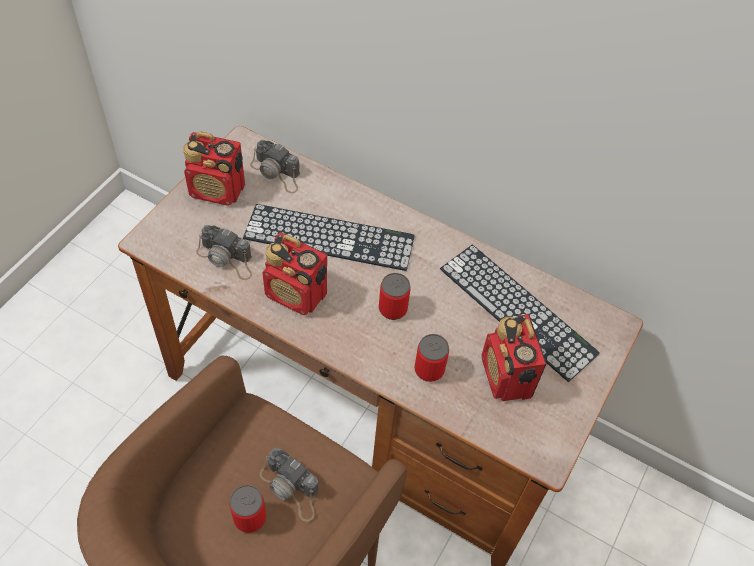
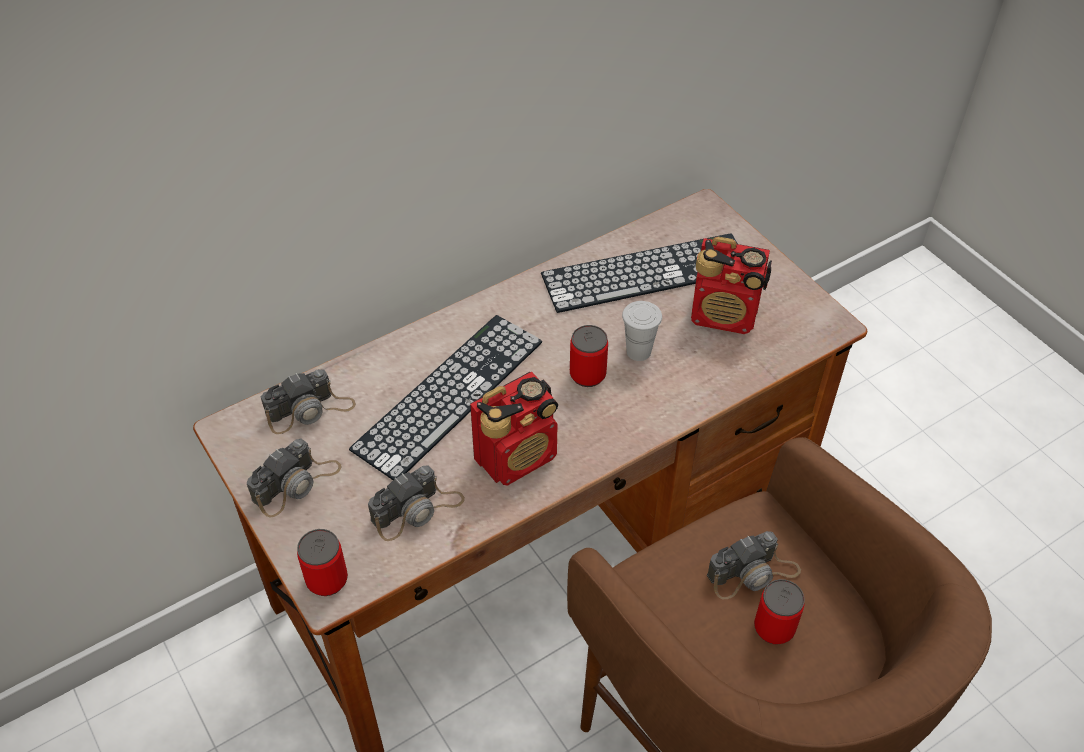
camera: 60 degrees left, 5 degrees down
radio [183,131,245,206] -> camera [247,439,341,517]
can [415,334,449,382] -> can moved to [297,529,348,596]
none -> white cup [622,301,662,361]

